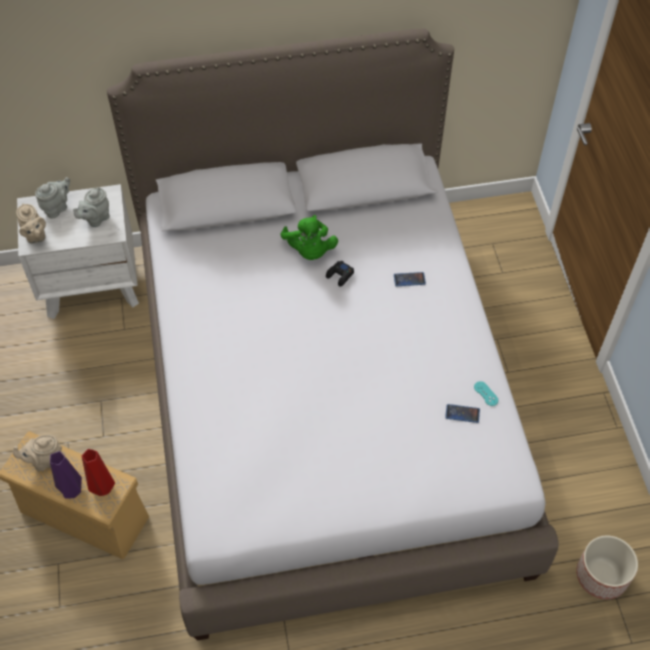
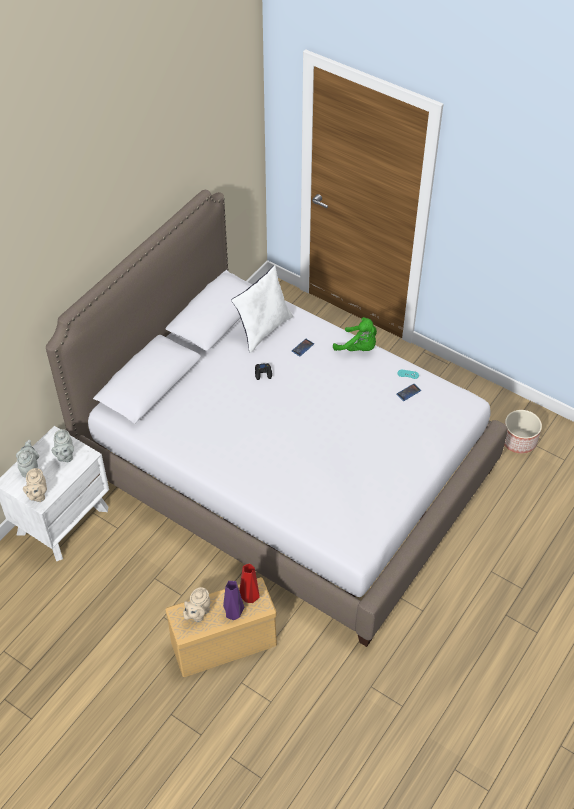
camera: 45 degrees left, 5 degrees down
beige teapot [16,203,46,244] -> beige teapot turned 75 degrees clockwise [23,468,47,502]
green plush toy [281,215,338,260] -> green plush toy moved to [333,317,377,351]
none -> white pillow [231,265,293,353]

